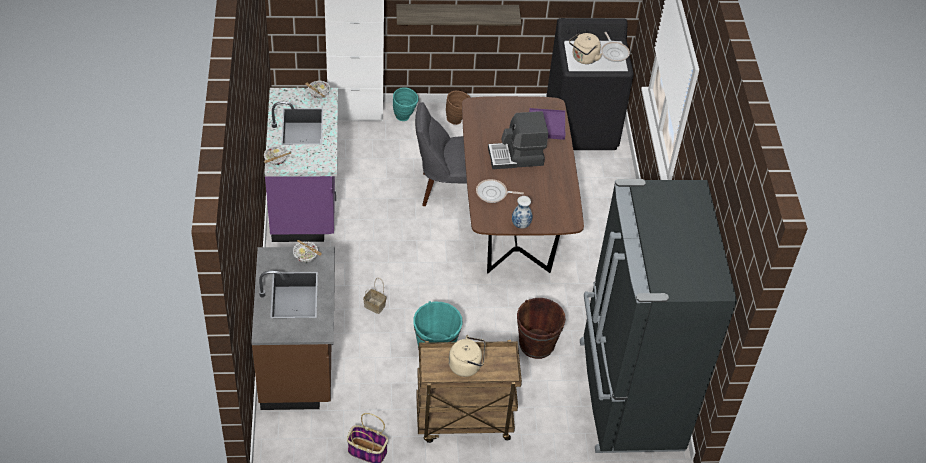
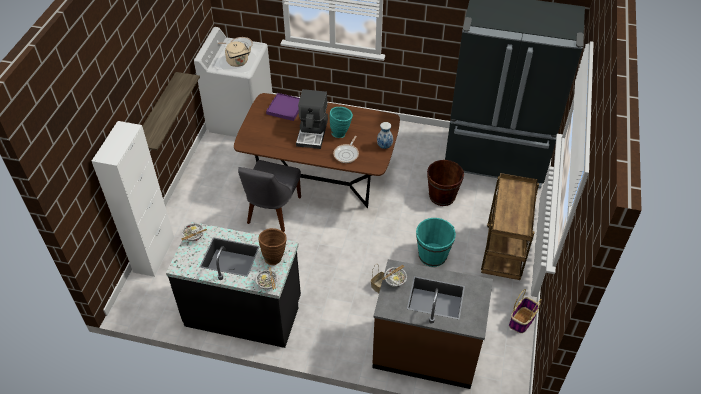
camera: 70 degrees left, 0 degrees up
purple counter [264,88,338,242] -> black counter [166,222,301,348]
turquoise vase [393,87,419,121] -> turquoise vase moved to [330,107,353,138]
brown vase [446,91,471,125] -> brown vase moved to [258,228,287,265]
beige kettle [449,335,486,377] -> none
black washing machine [546,18,634,150] -> white washing machine [194,27,273,137]

